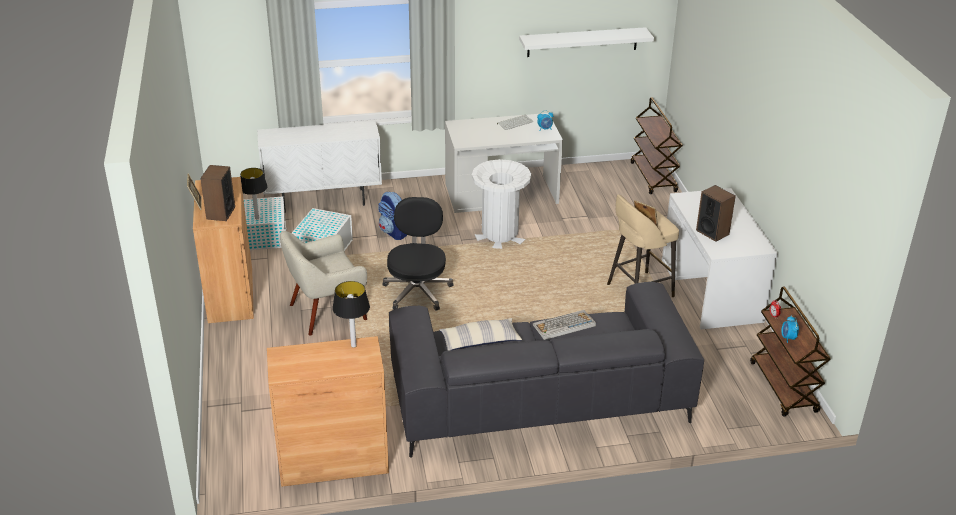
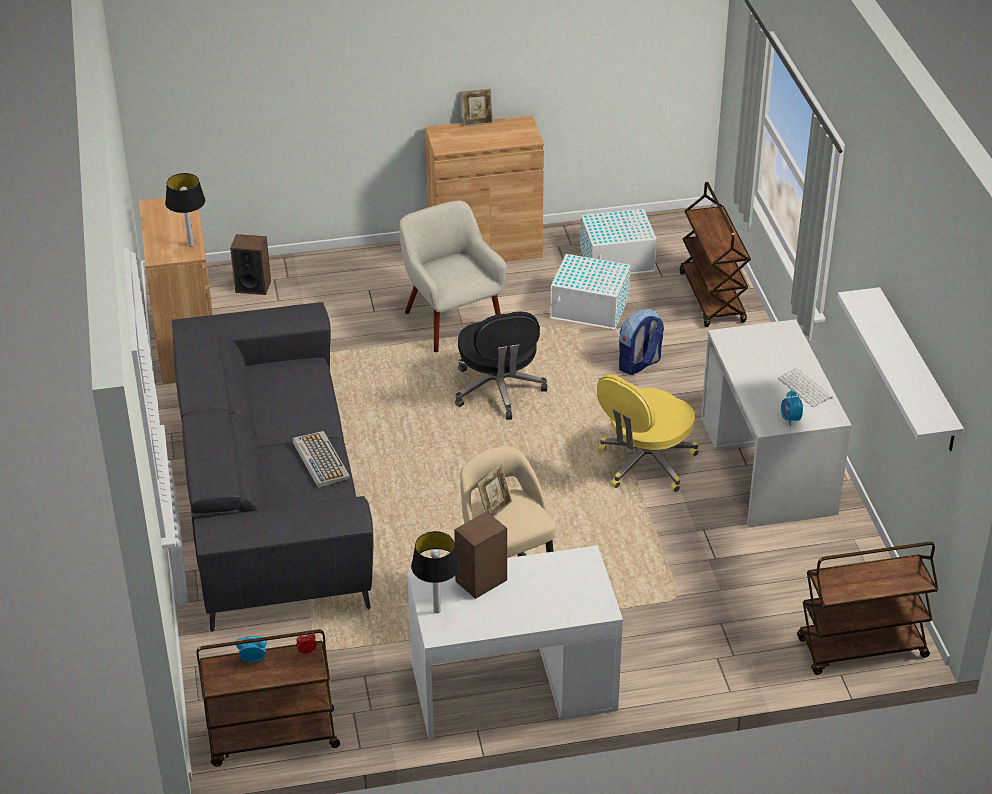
camera: 90 degrees right, 5 degrees up
speaker [200,165,235,221] -> speaker moved to [230,234,271,295]
table lamp [240,168,267,219] -> table lamp moved to [411,531,460,613]
white cabinet [257,121,382,213] -> brown cart [680,182,751,327]
black office chair [382,197,453,311] -> black office chair turned 75 degrees clockwise [455,312,548,420]
pillow [439,318,522,351] -> none
white trash can [472,159,531,249] -> yellow office chair [597,374,699,492]

